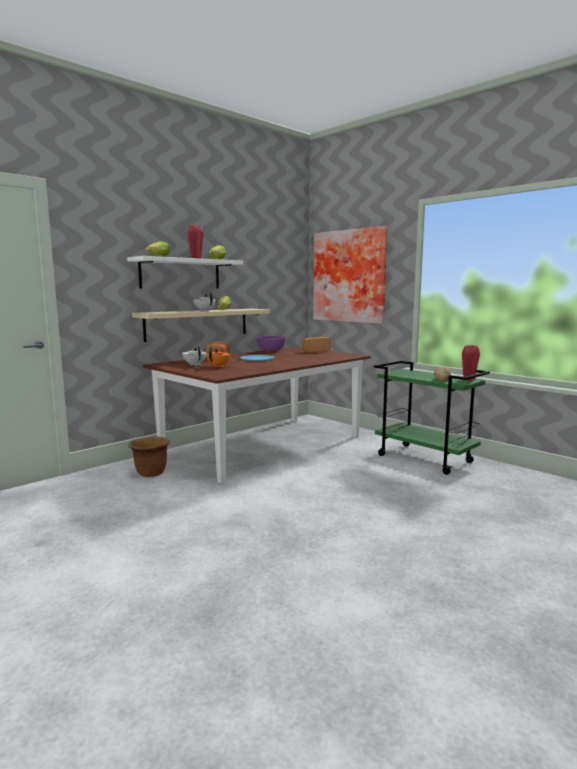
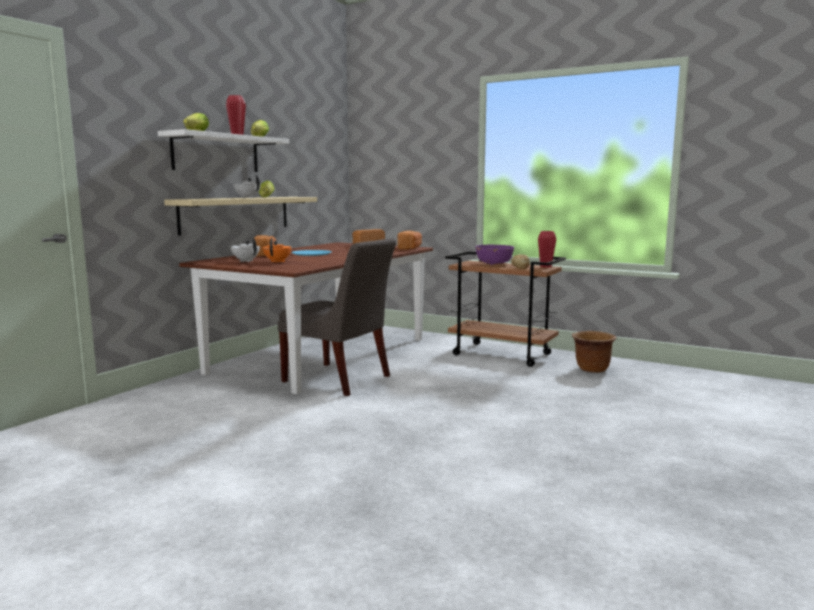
camera: 15 degrees left, 0 degrees up
brown planter [128,437,170,477] -> brown planter moved to [572,331,617,373]
purple bowl [256,336,286,352] -> purple bowl moved to [475,245,515,265]
picture [313,226,387,324] -> none
green cart [374,361,490,475] -> brown cart [445,252,566,367]
none -> grey chair [278,238,396,396]
none -> bread [397,231,422,250]

